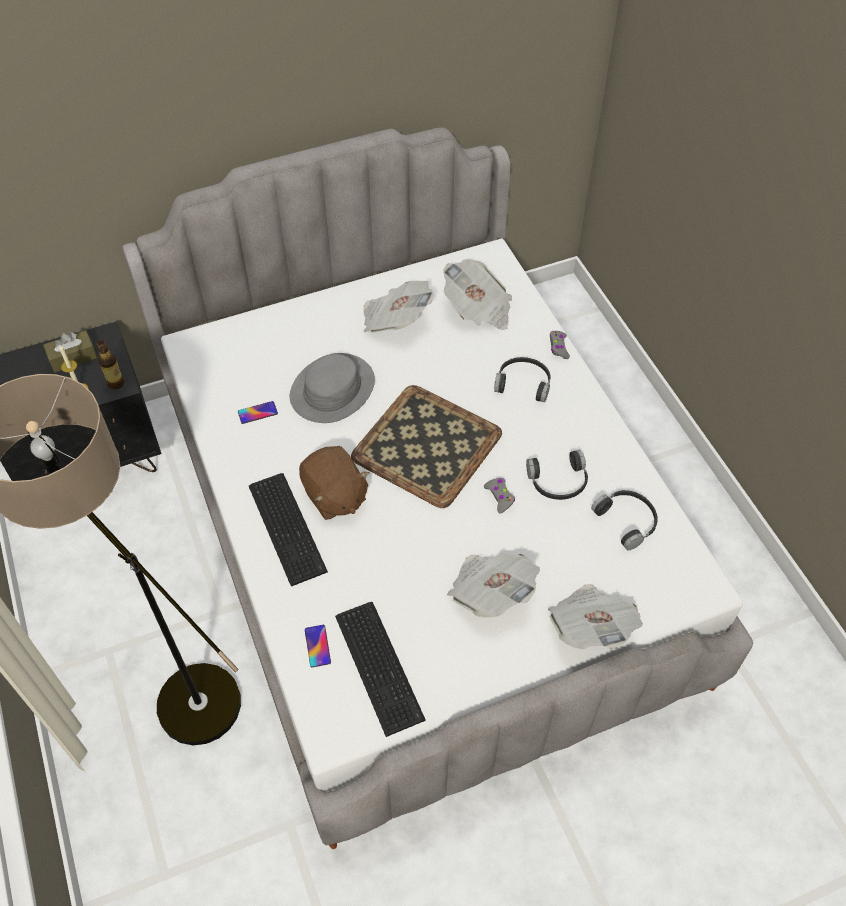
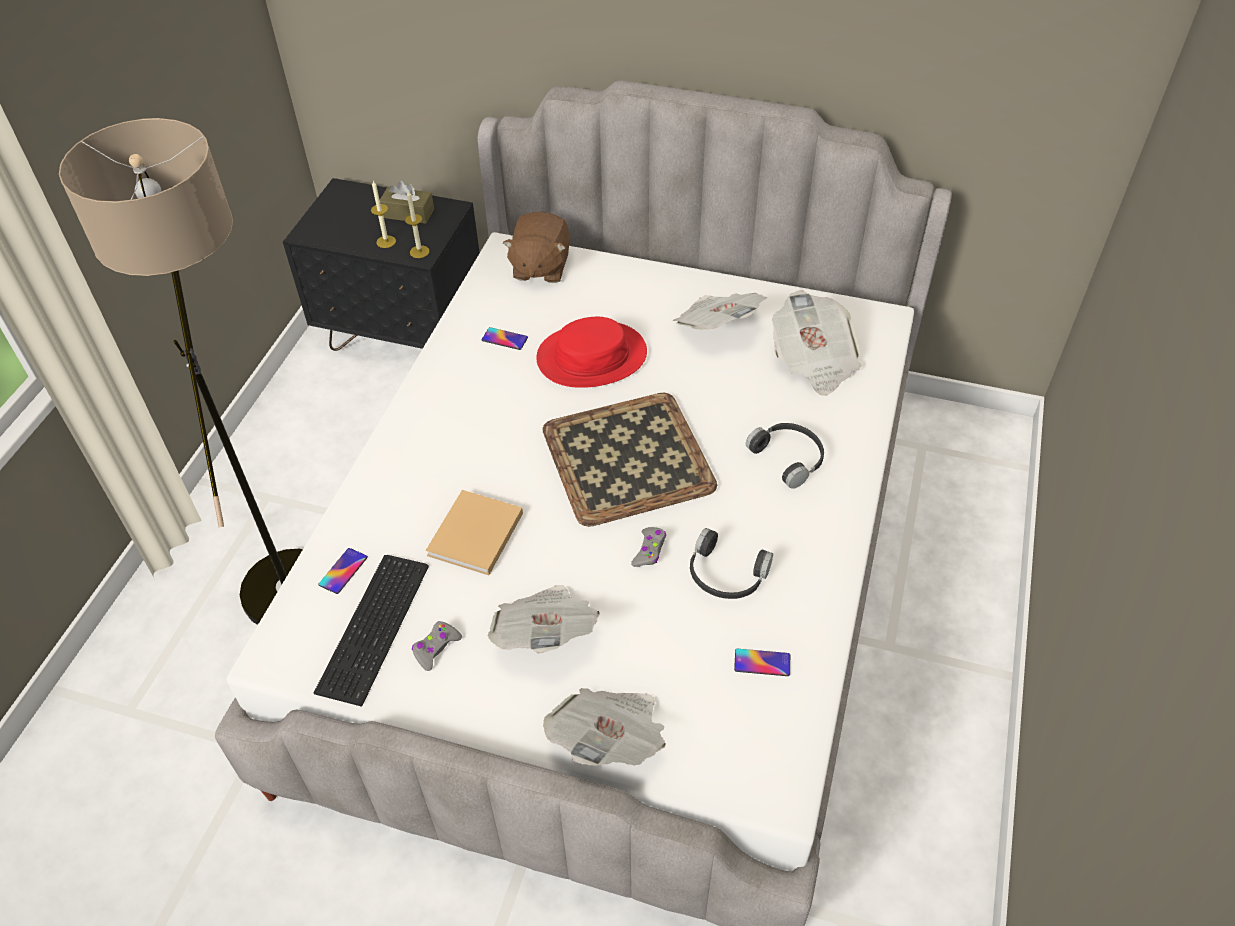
camera: 40 degrees right, 5 degrees down
bottle [97,340,124,389] -> candle [405,191,429,258]
keyboard [249,473,328,586] -> none
grey hat [290,353,375,423] -> red hat [536,317,647,388]
brown plush toy [299,446,370,520] -> brown plush toy moved to [503,212,570,283]
grey game controller [550,331,570,359] -> grey game controller moved to [412,621,462,671]
black headphones [591,490,658,550] -> phone [734,649,790,676]
none -> beige book [426,490,523,575]

